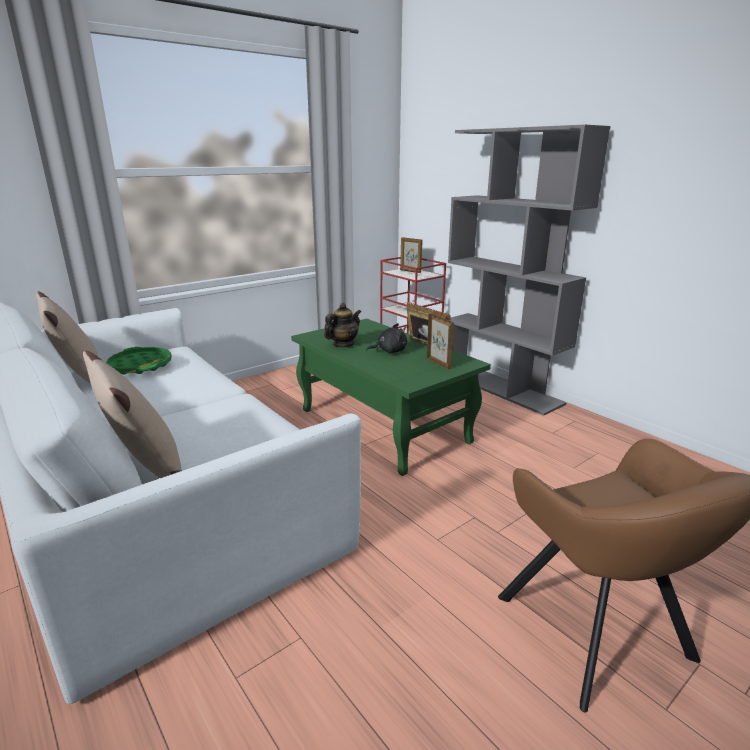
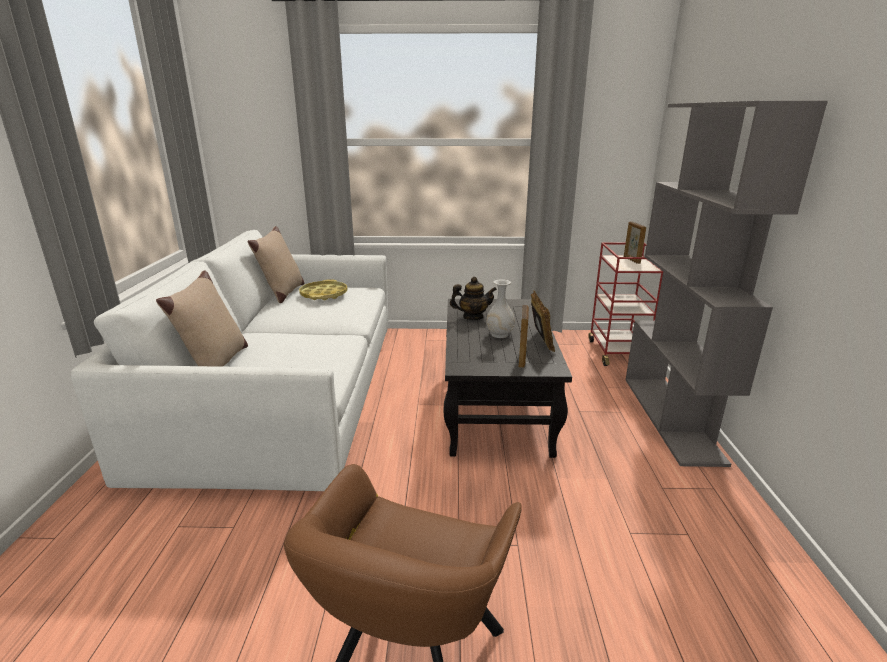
camera: 40 degrees right, 0 degrees up
green tray [106,347,172,375] -> yellow tray [299,279,348,300]
green coffee table [291,319,491,476] -> black coffee table [444,299,572,458]
black plush toy [366,323,407,353] -> white vase [486,279,515,338]

